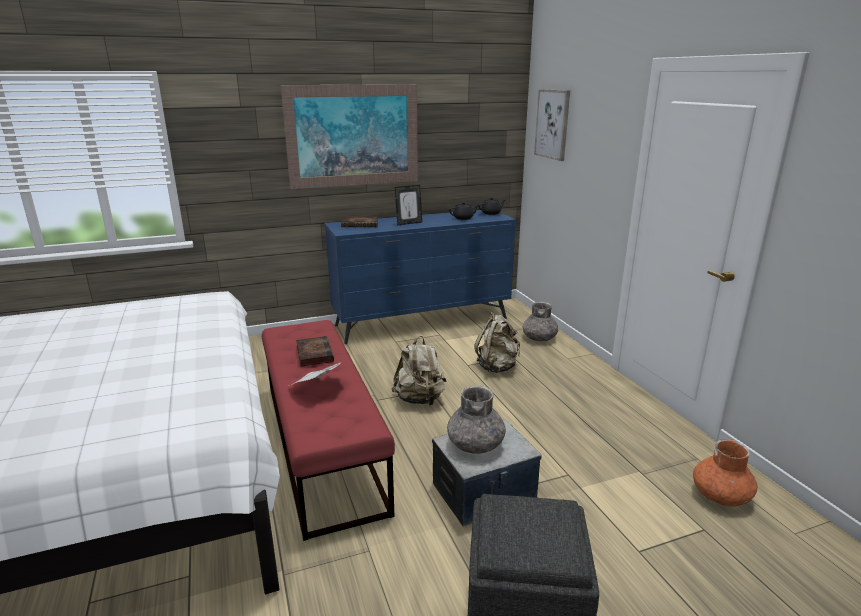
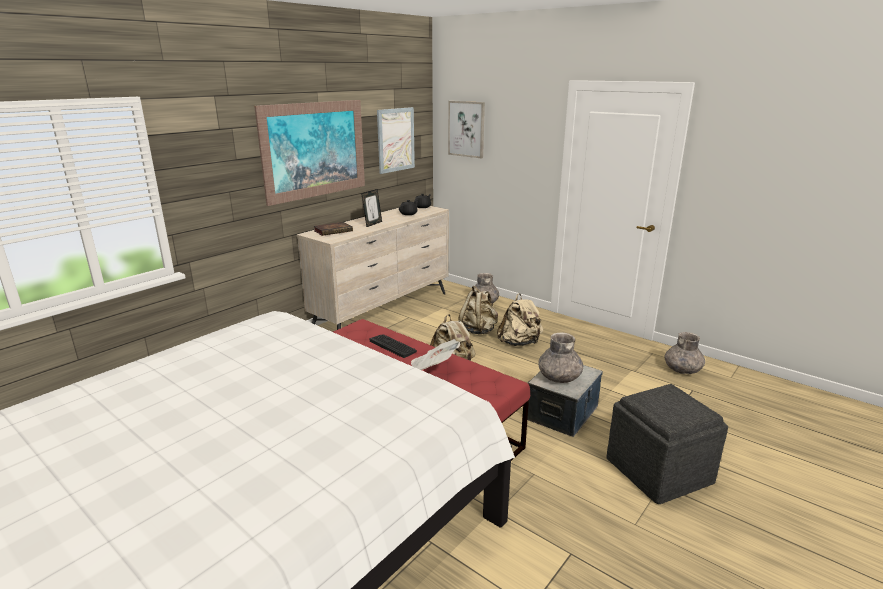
camera: 30 degrees left, 0 degrees up
book [296,336,334,367] -> keyboard [370,335,417,358]
blue dresser [324,210,516,344] -> beige dresser [297,206,449,330]
orange vase [693,439,758,507] -> grey vase [665,332,705,374]
none -> picture [377,107,415,174]
none -> beige backpack [497,293,543,346]

